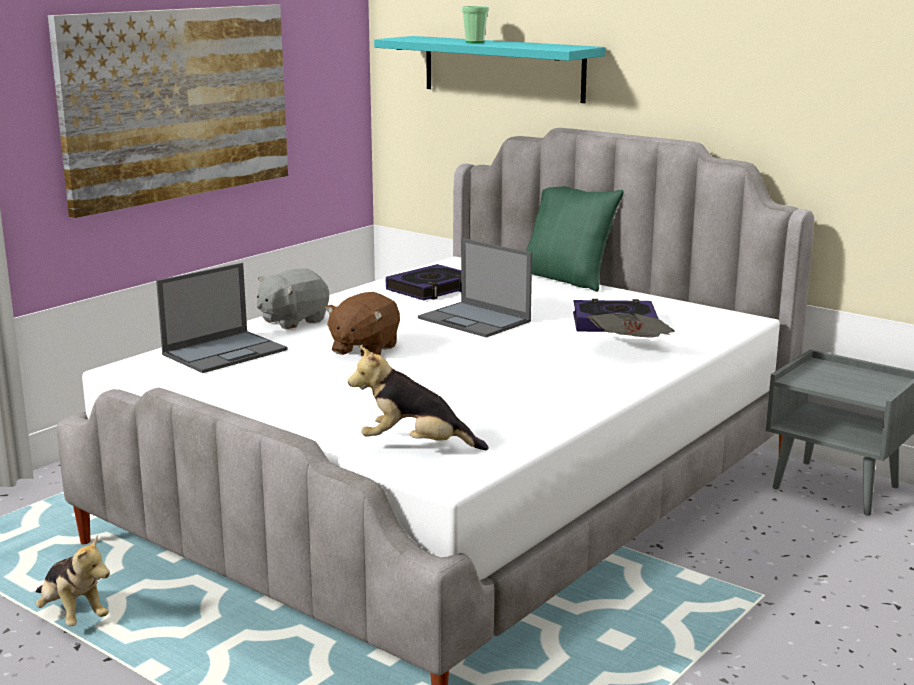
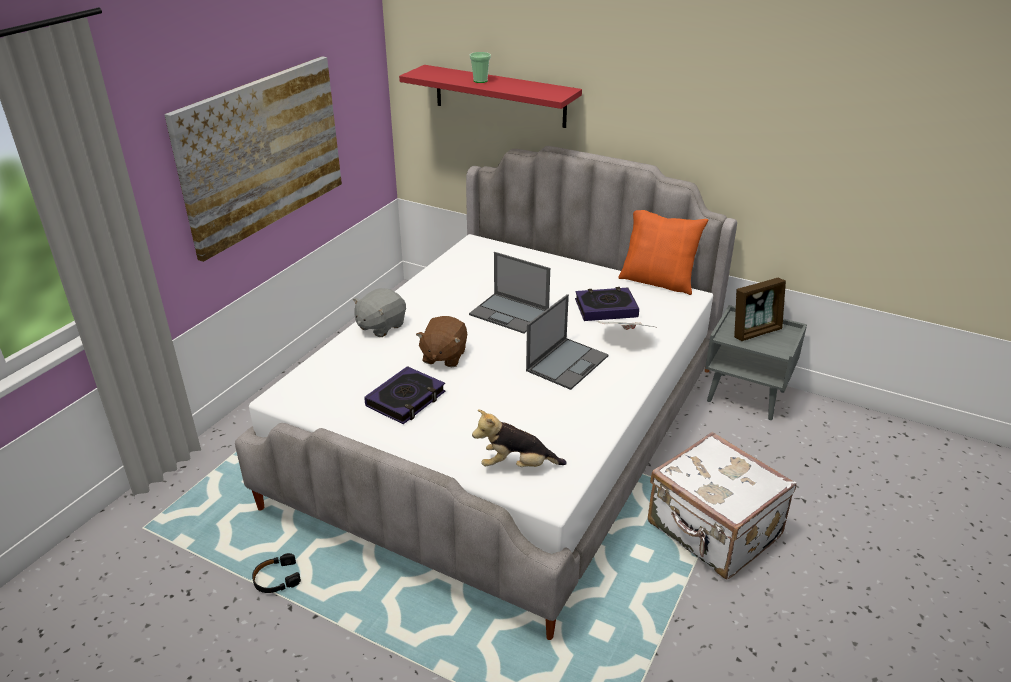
camera: 10 degrees left, 15 degrees up
plush toy [35,535,110,626] -> black headphones [252,553,301,593]
laptop [156,263,287,373] -> laptop moved to [526,294,609,390]
turquoise shelf [374,36,605,103] -> red shelf [399,65,582,128]
book [386,264,461,300] -> book moved to [365,366,445,424]
green pillow [526,186,624,291] -> none
none -> orange pillow [618,210,708,295]
none -> white suitcase [648,432,796,580]
none -> picture frame [734,278,786,341]

